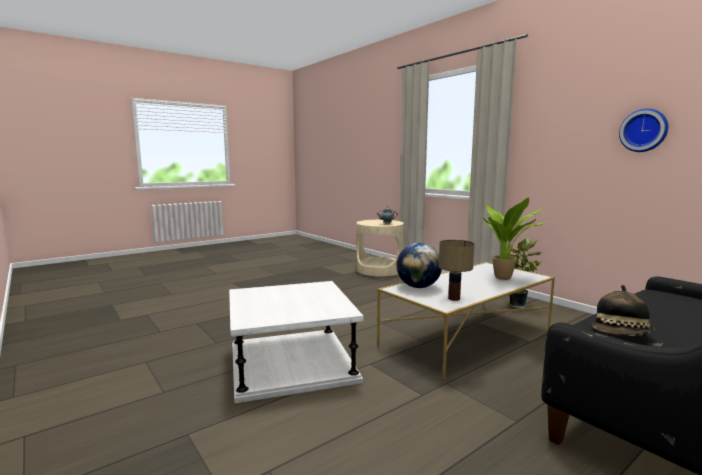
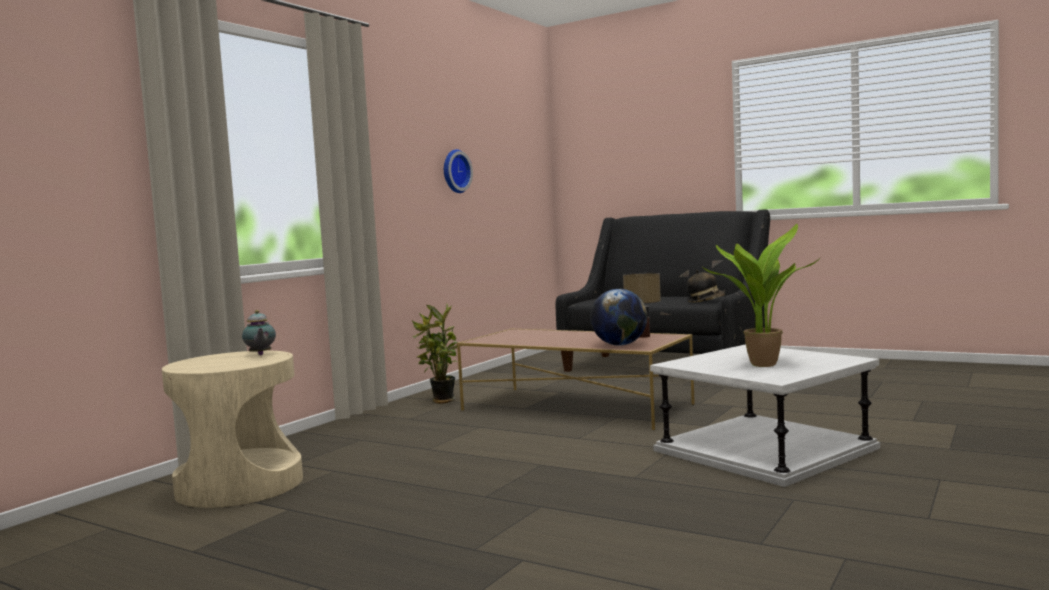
camera: 110 degrees left, 5 degrees down
white coffee table [377,262,555,380] -> brown coffee table [457,329,695,430]
potted plant [483,198,548,280] -> potted plant moved to [702,224,822,367]

